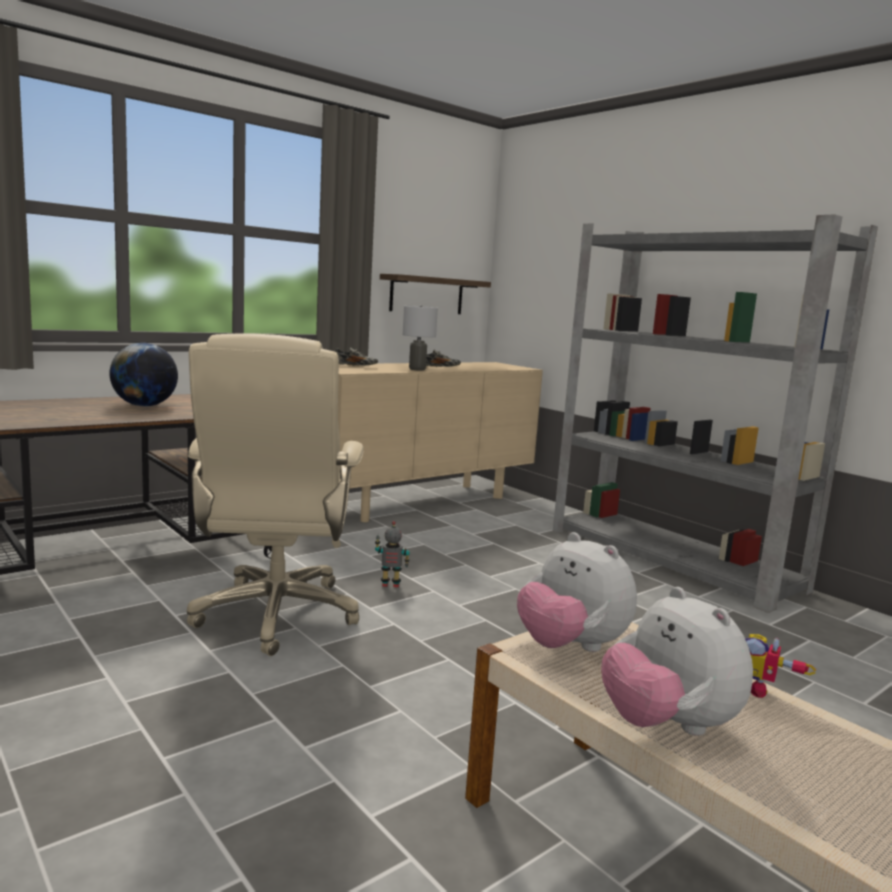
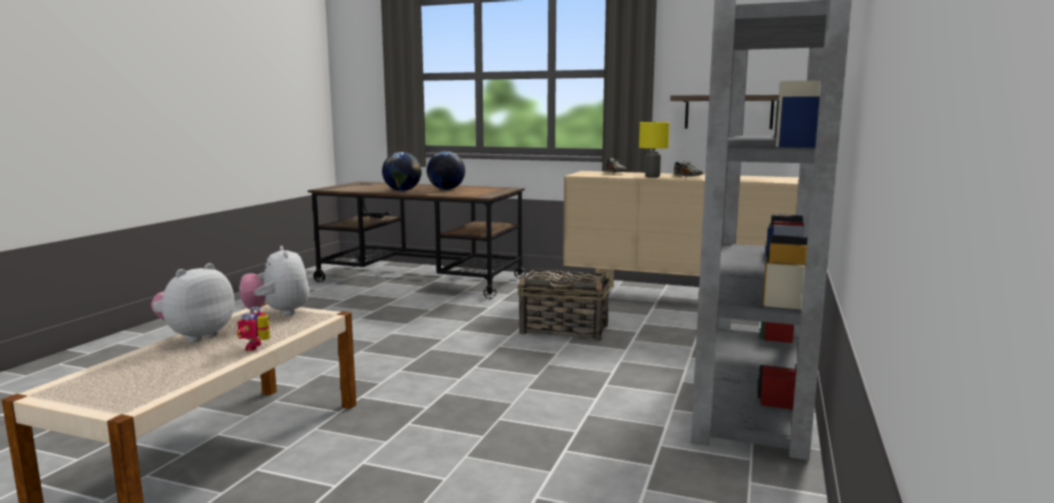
camera: 60 degrees right, 0 degrees up
beige office chair [187,333,364,656] -> none
toy robot [375,521,410,587] -> none
white table lamp [403,305,438,371] -> yellow table lamp [639,121,670,178]
plush toy [517,532,637,652] -> plush toy turned 45 degrees counterclockwise [239,246,310,316]
none -> globe [382,152,422,191]
none -> basket [517,269,611,341]

